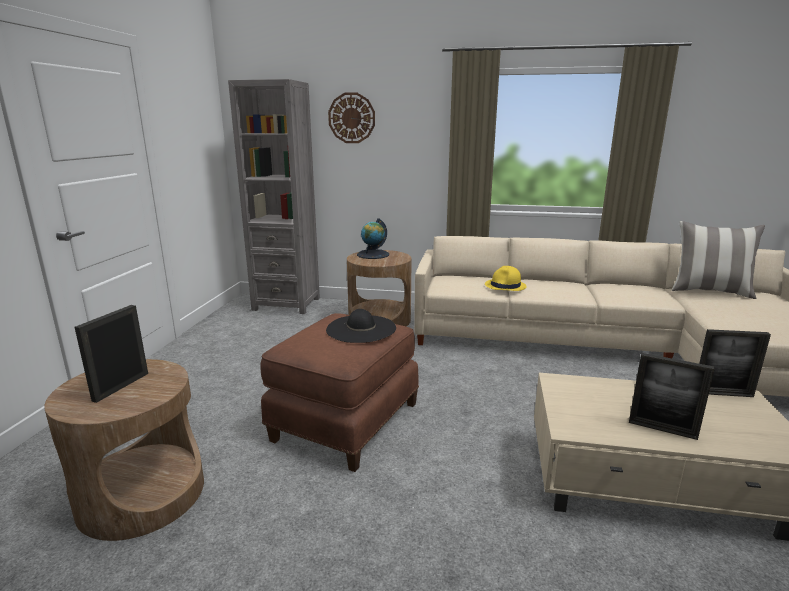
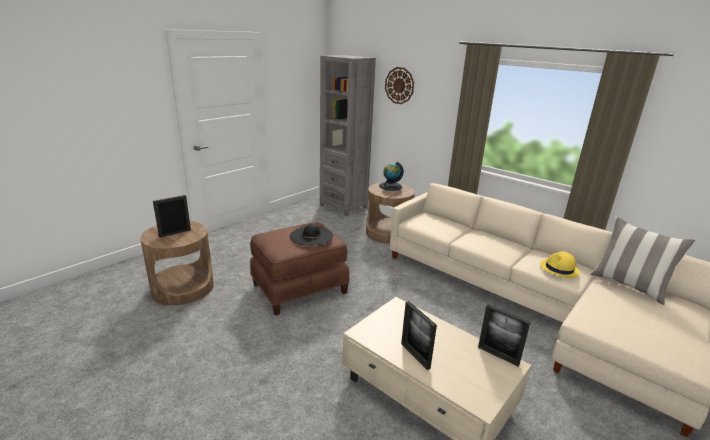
camera: 30 degrees right, 5 degrees up
yellow hat [485,266,527,291] -> yellow hat moved to [540,251,580,278]

